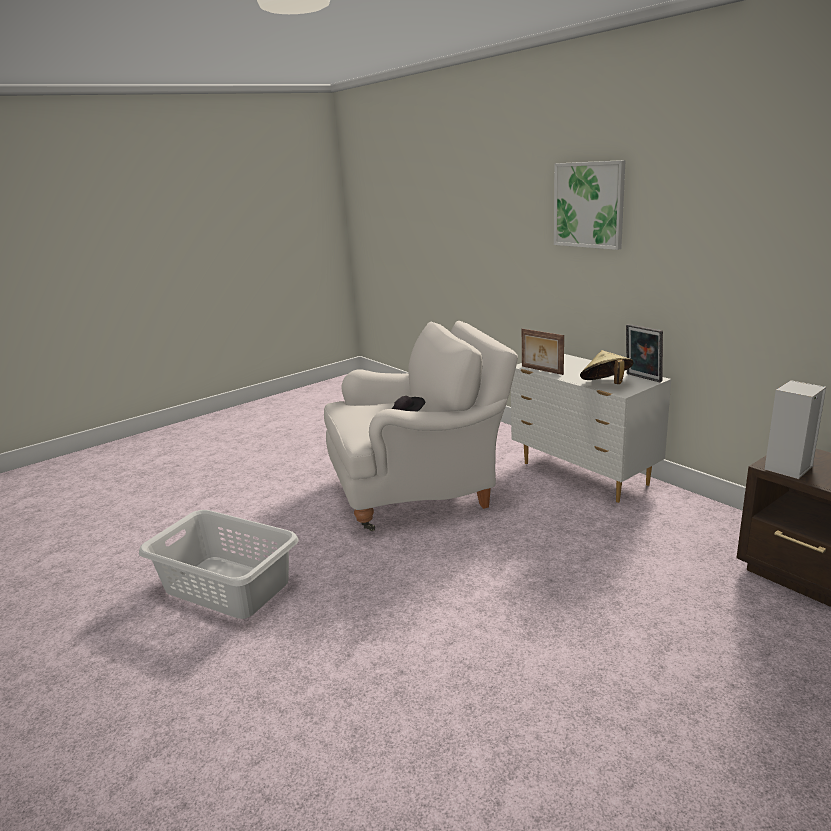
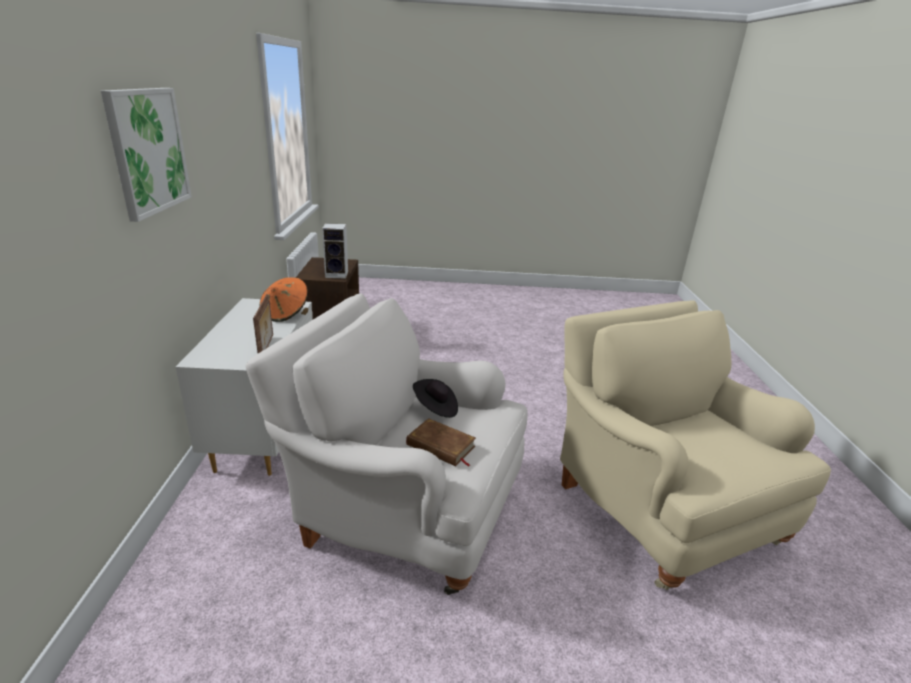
camera: 145 degrees left, 5 degrees up
grey laundry basket [139,510,299,619] -> beige armchair [560,300,831,590]
beige hat [580,350,633,384] -> orange hat [260,277,308,322]
picture frame [626,324,663,382] -> none
none -> brown book [406,418,476,466]

